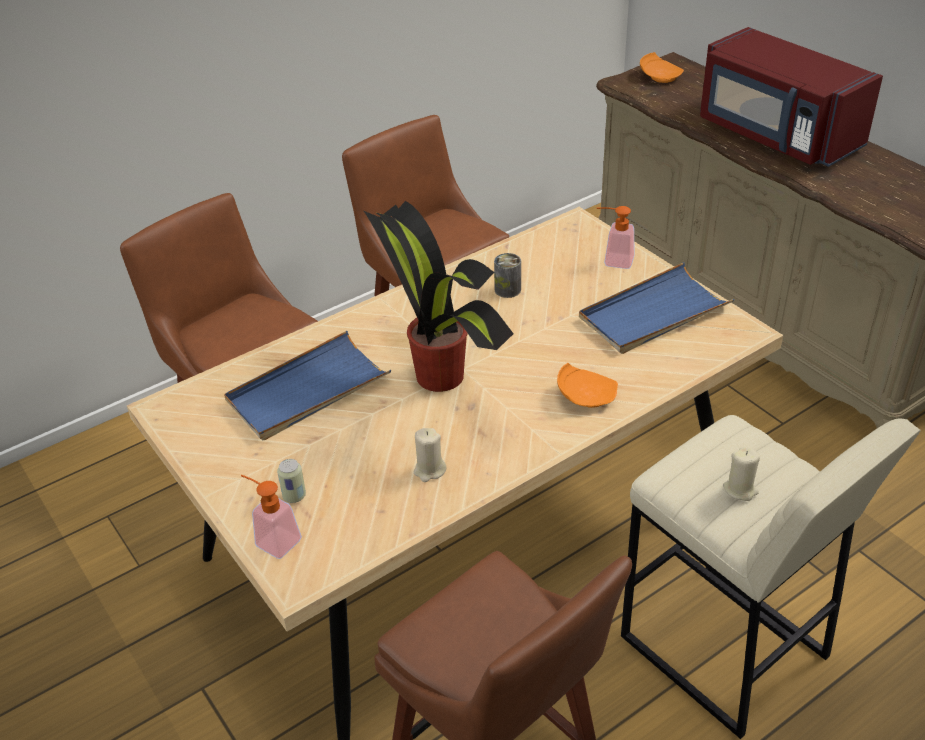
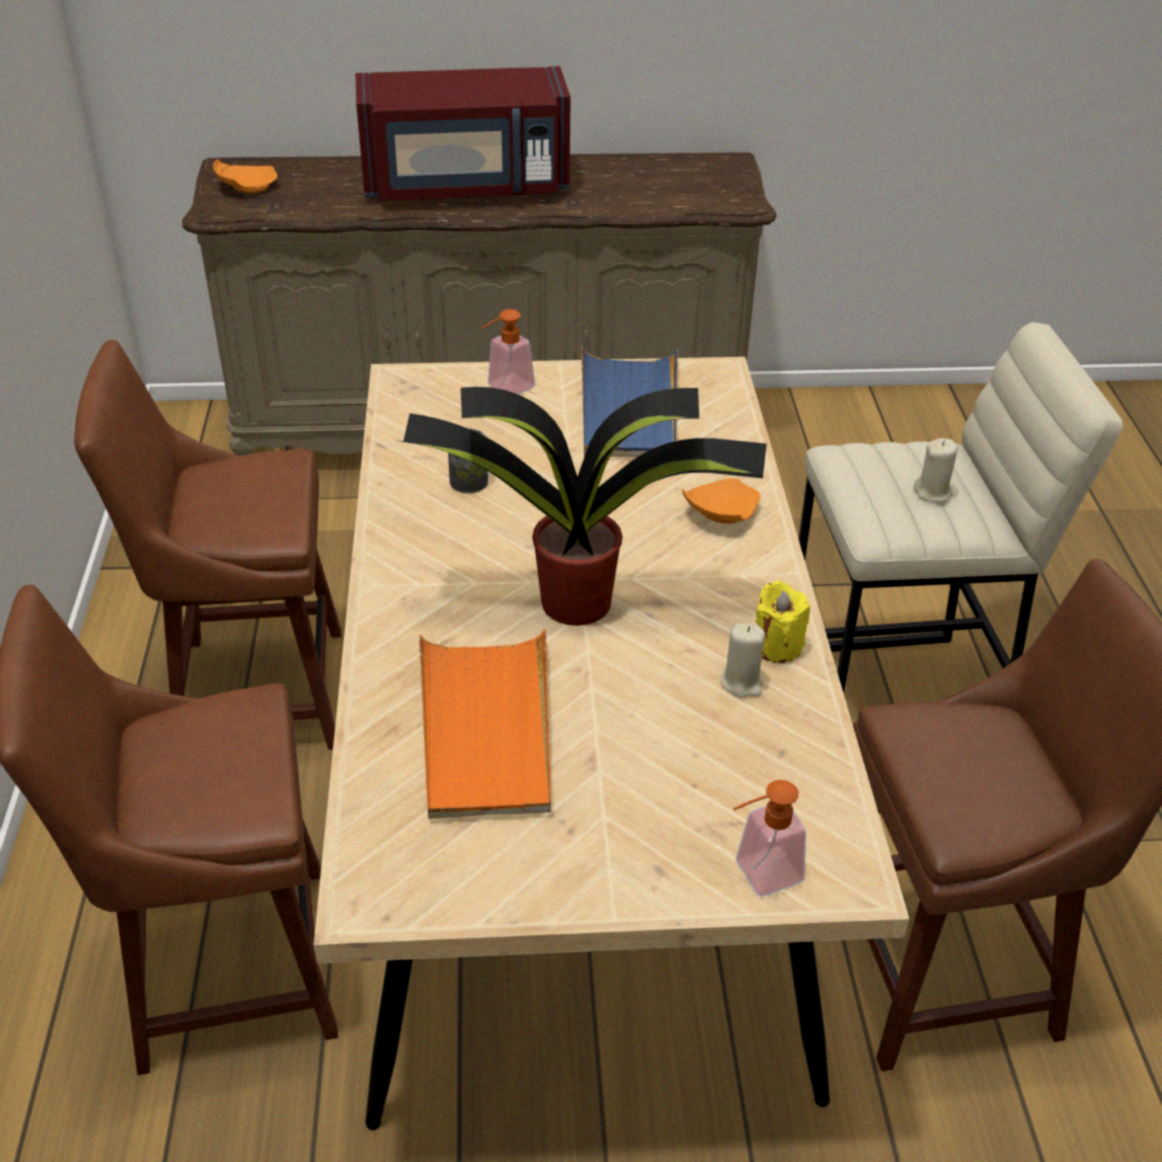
camera: 60 degrees left, 0 degrees up
blue tray [224,331,391,440] -> orange tray [419,629,551,819]
can [277,459,306,503] -> none
none -> yellow candle [756,581,810,663]

